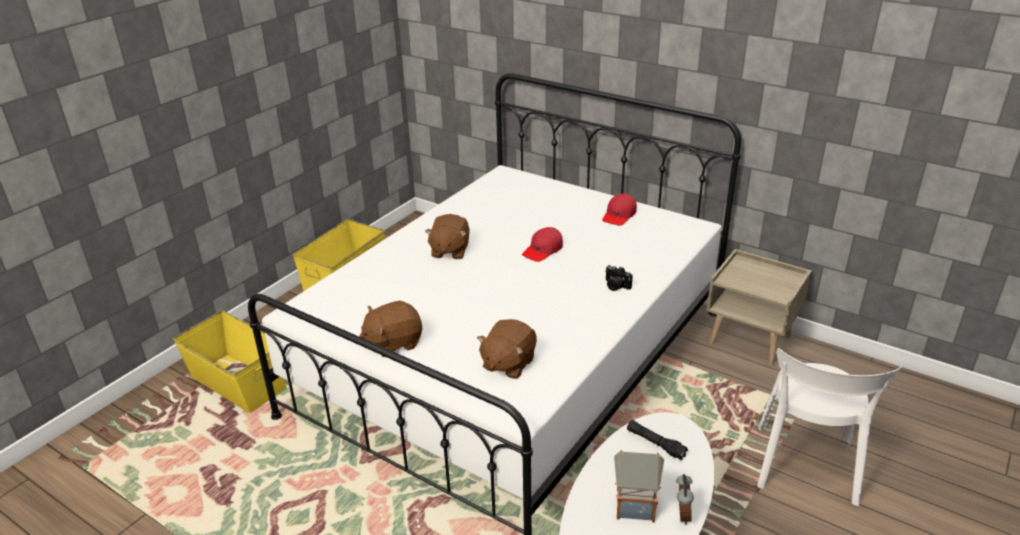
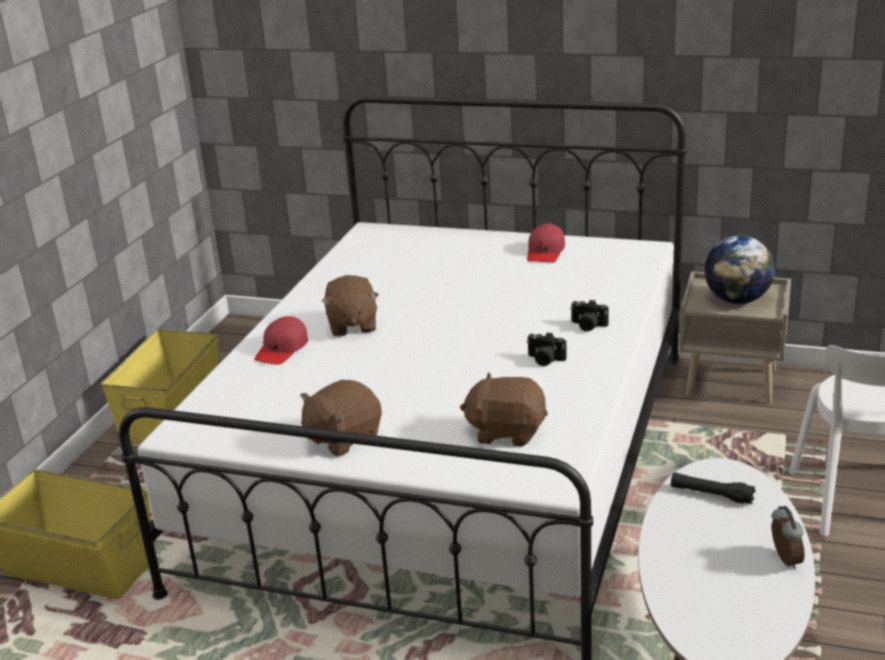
camera: 15 degrees left, 5 degrees down
brown plush toy [477,319,537,379] -> brown plush toy turned 90 degrees clockwise [460,372,548,447]
red cap [522,227,563,262] -> red cap moved to [254,316,308,365]
toy house [614,450,664,522] -> none
none -> camera [527,332,567,366]
none -> globe [704,236,775,304]

